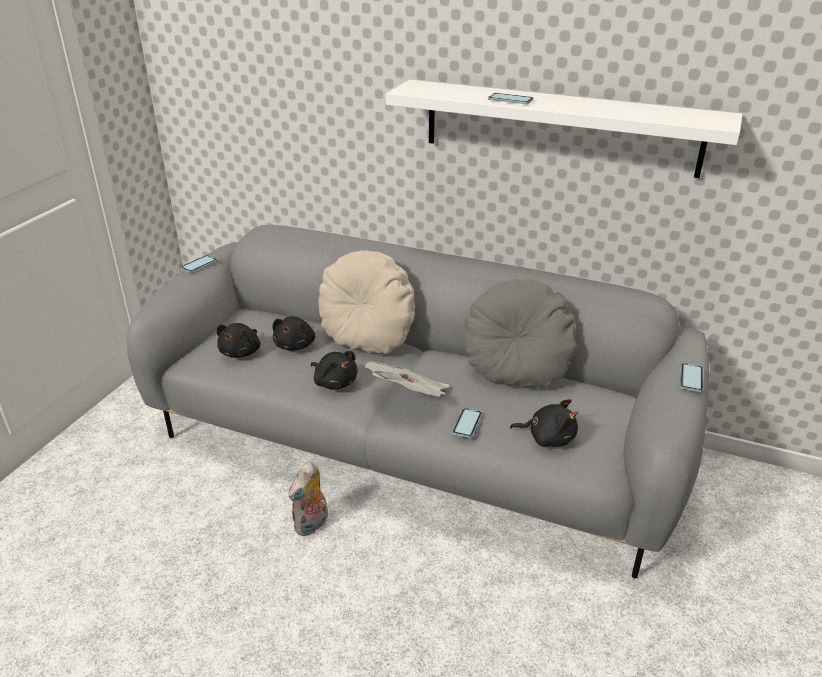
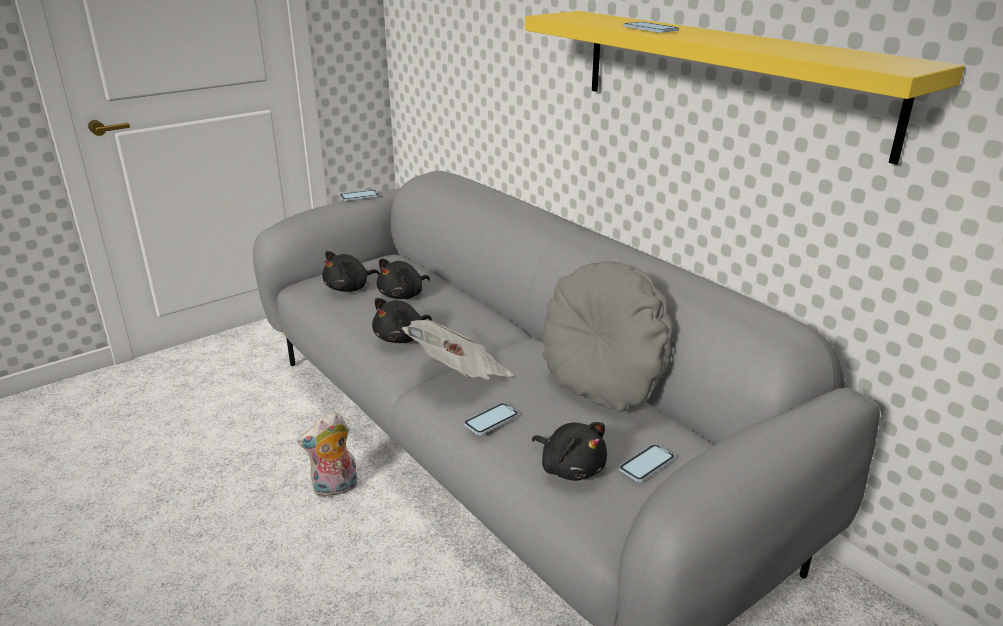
camera: 30 degrees right, 5 degrees down
black plush toy [311,351,358,390] -> black plush toy turned 60 degrees clockwise [372,298,432,343]
beige pillow [318,250,415,354] -> none
white shelf [386,80,742,178] -> yellow shelf [525,11,965,165]
phone [680,363,704,392] -> phone moved to [619,444,675,482]

